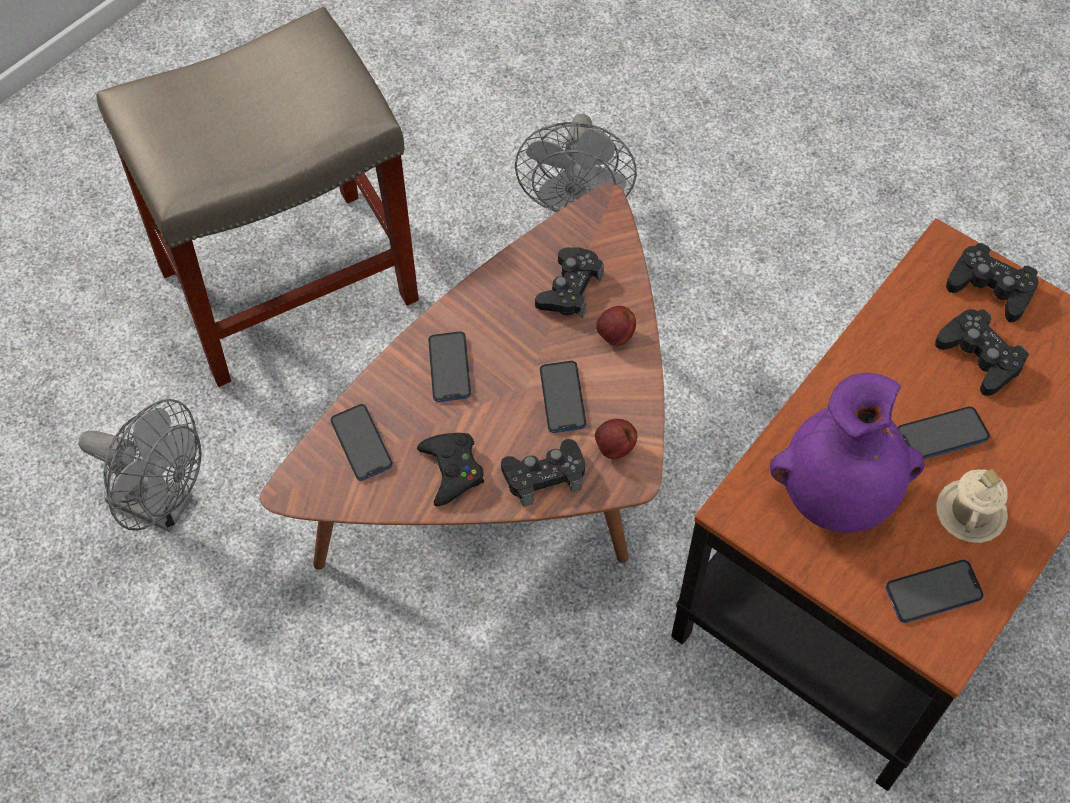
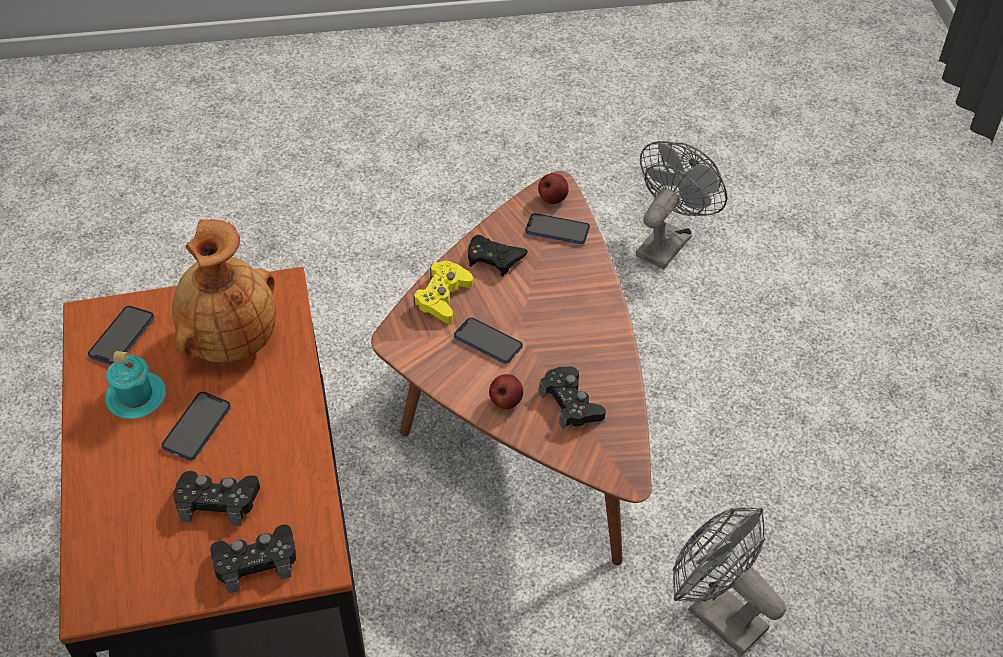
camera: 130 degrees right, 10 degrees down
grey fan [78,399,202,532] -> grey fan turned 150 degrees clockwise [636,141,727,269]
beige stool [96,7,419,387] -> none
phone [428,331,471,402] -> none
black game controller [501,439,585,507] -> yellow game controller [413,261,473,323]
apple [595,419,637,459] -> apple moved to [538,173,569,204]
purple vase [770,373,925,533] -> brown vase [172,219,276,363]
beige mug [936,469,1008,543] -> turquoise mug [105,351,166,419]

